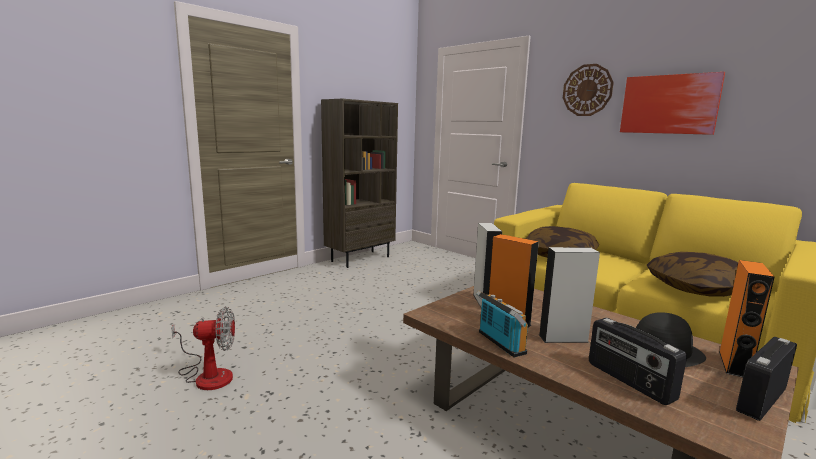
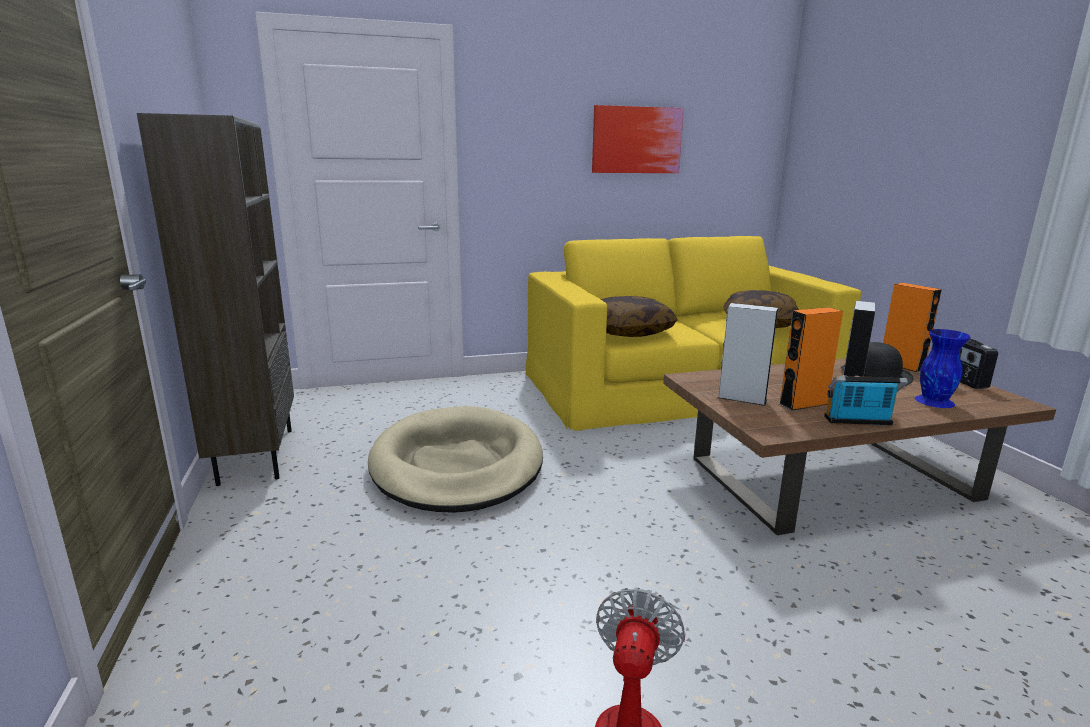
camera: 60 degrees left, 5 degrees up
wall clock [563,64,614,116] -> none
radio [589,318,687,405] -> blue vase [915,329,971,408]
none -> beige dog bed [368,406,543,513]

